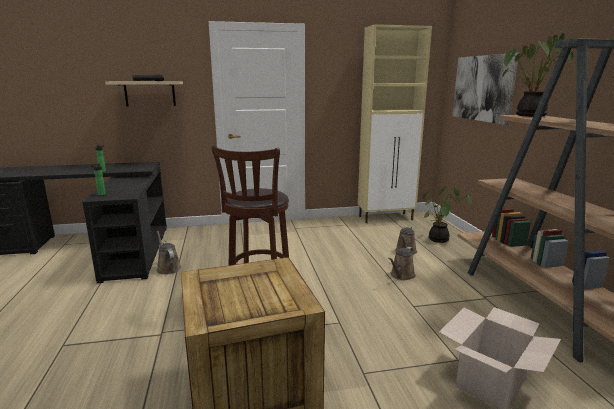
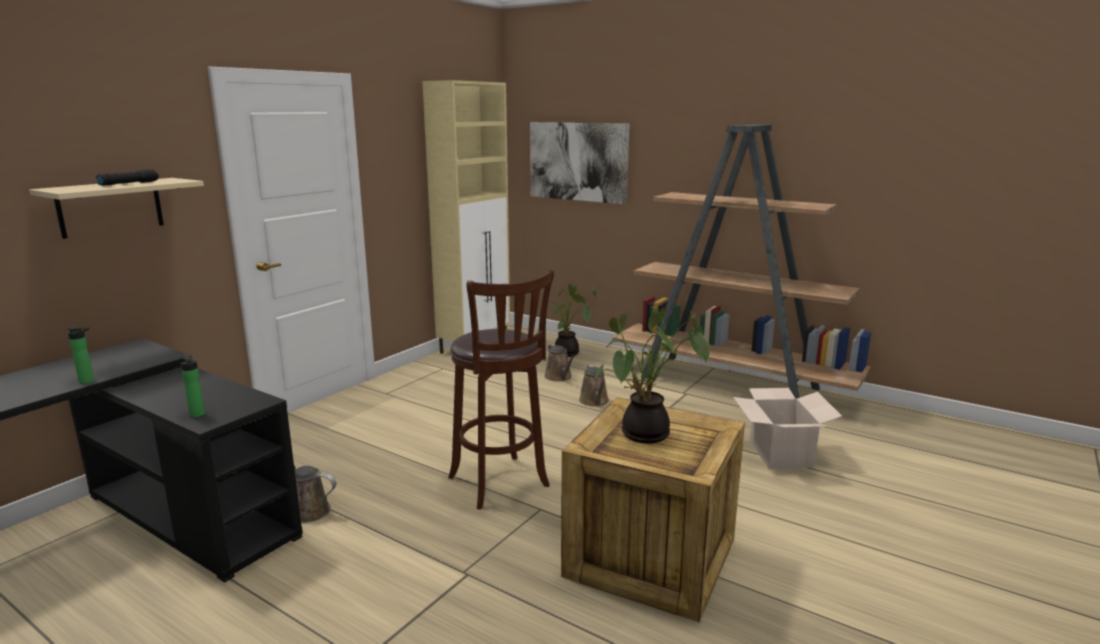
camera: 45 degrees left, 0 degrees up
potted plant [502,33,577,117] -> potted plant moved to [594,308,710,444]

